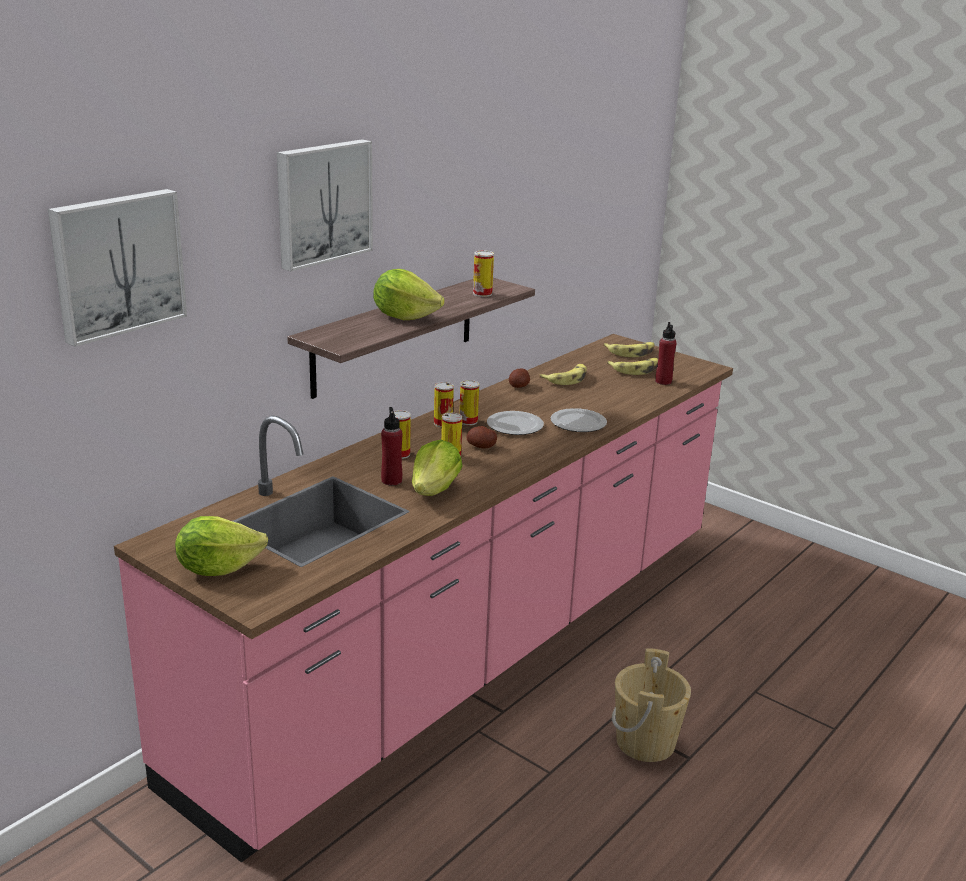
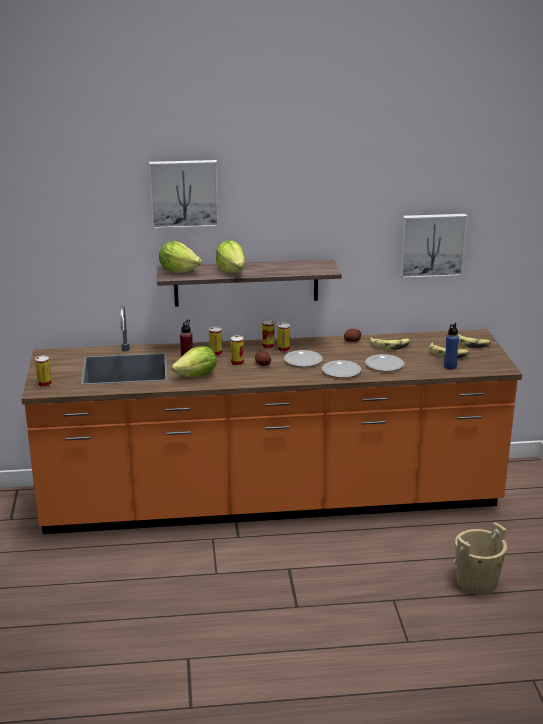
camera: 45 degrees right, 0 degrees up
picture [48,189,187,347] -> picture moved to [400,214,467,279]
pink counter [114,334,733,862] -> orange counter [21,306,522,534]
lettuce [175,516,268,576] -> lettuce moved to [159,241,202,273]
can [473,251,494,297] -> can moved to [35,356,52,388]
beige bucket [612,648,691,762] -> beige bucket moved to [454,522,507,595]
red bottle [655,322,677,385] -> blue bottle [444,323,459,369]
none -> plate [365,354,404,371]

